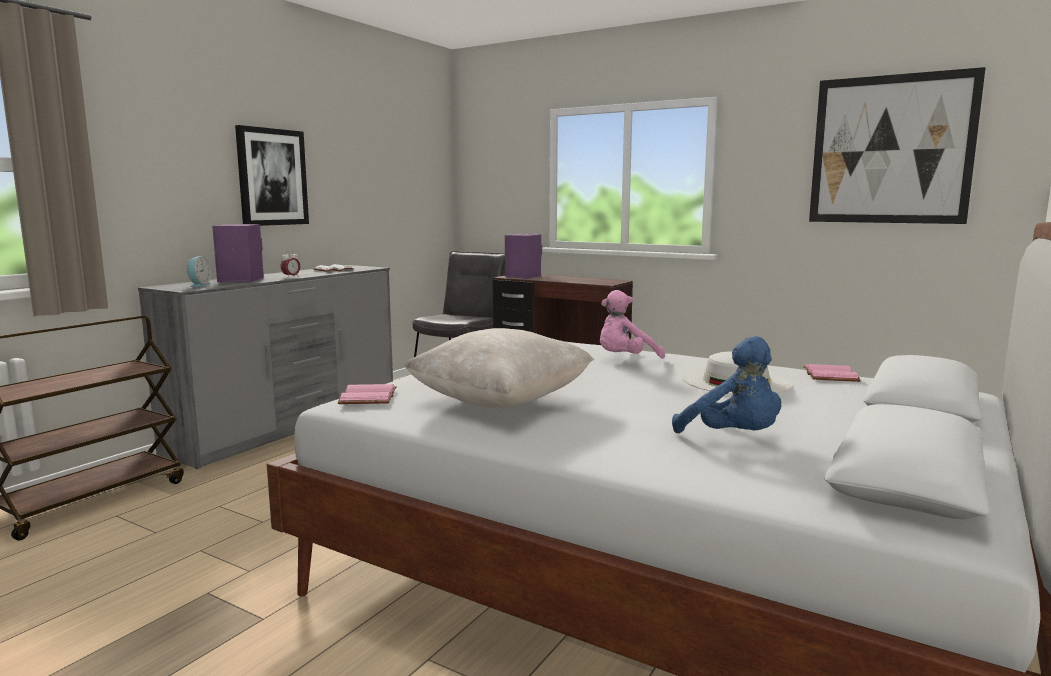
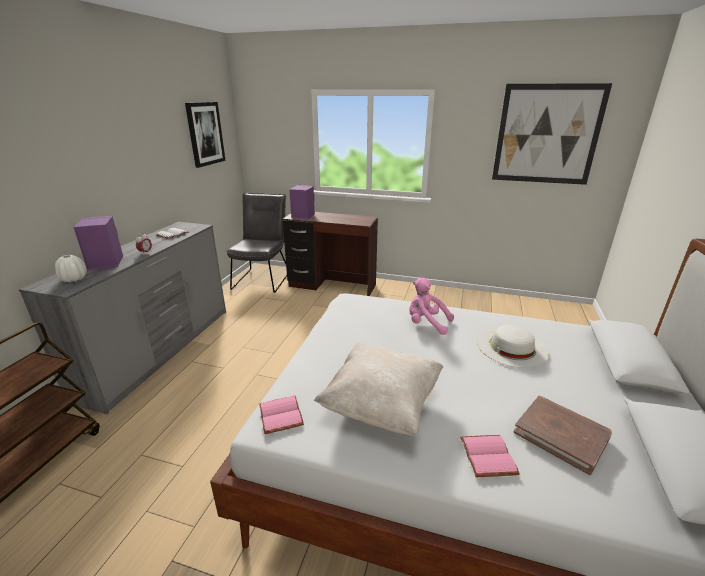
camera: 15 degrees left, 15 degrees up
alarm clock [187,256,211,287] -> white vase [55,255,87,282]
picture [235,125,309,226] -> picture moved to [185,102,226,168]
pink plush toy [600,290,665,359] -> pink plush toy turned 75 degrees clockwise [409,278,454,335]
blue plush toy [672,336,781,433] -> brown book [514,396,612,475]
pink book [803,364,861,382] -> pink book moved to [460,435,520,477]

